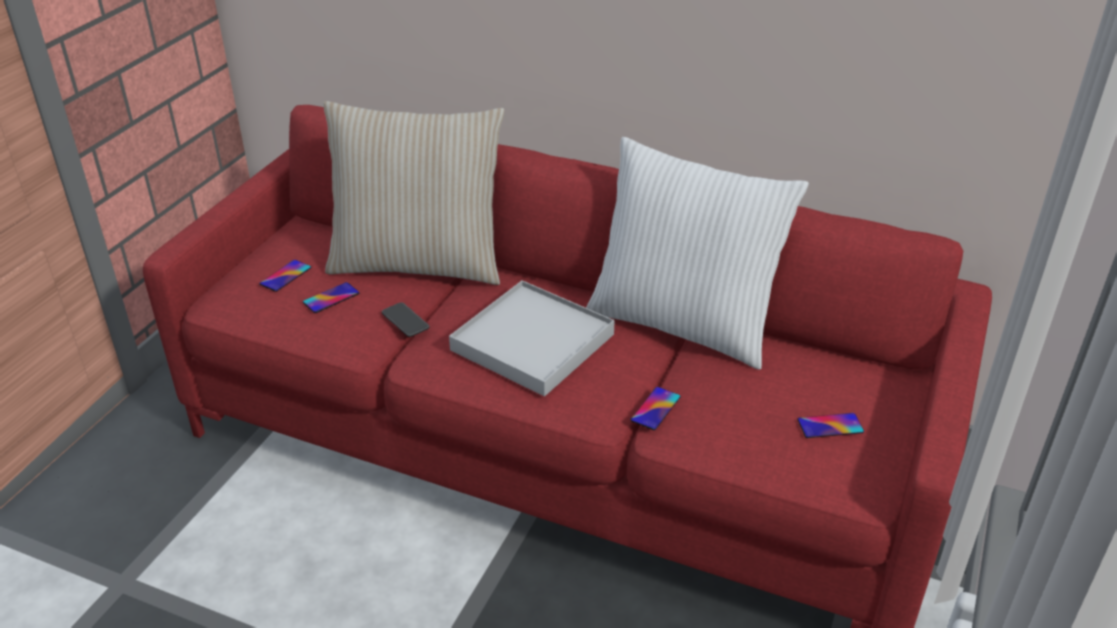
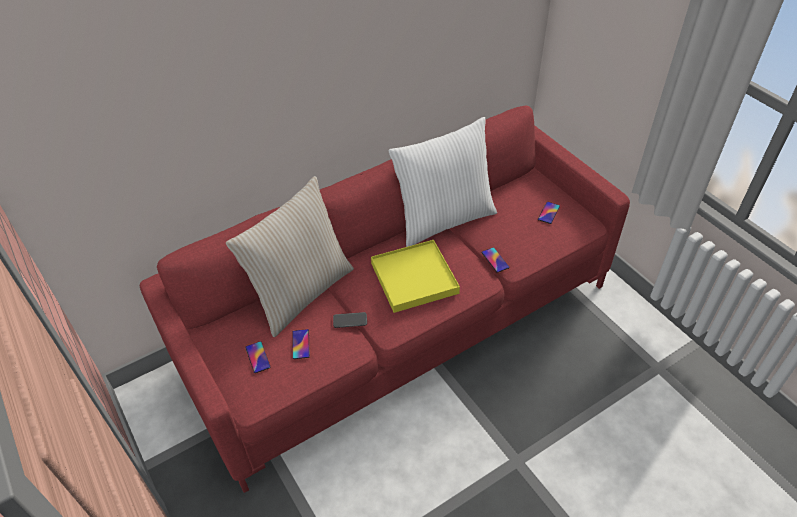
camera: 55 degrees left, 10 degrees up
white tray [449,280,615,397] -> yellow tray [371,240,460,313]

